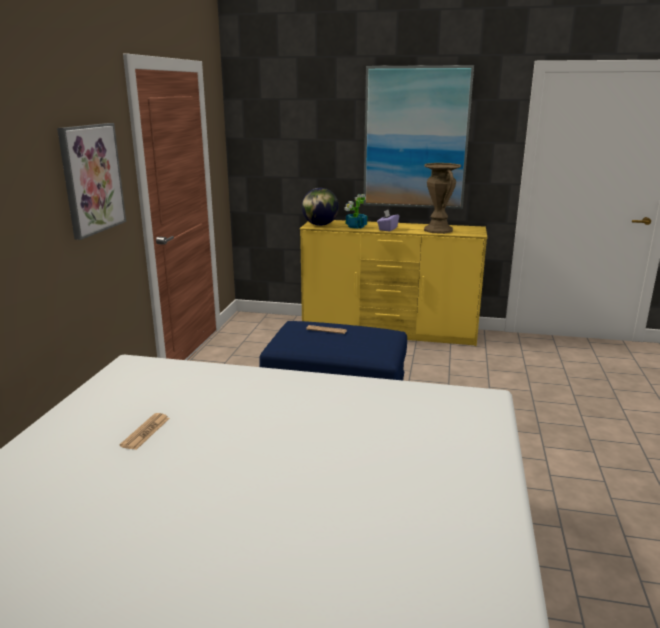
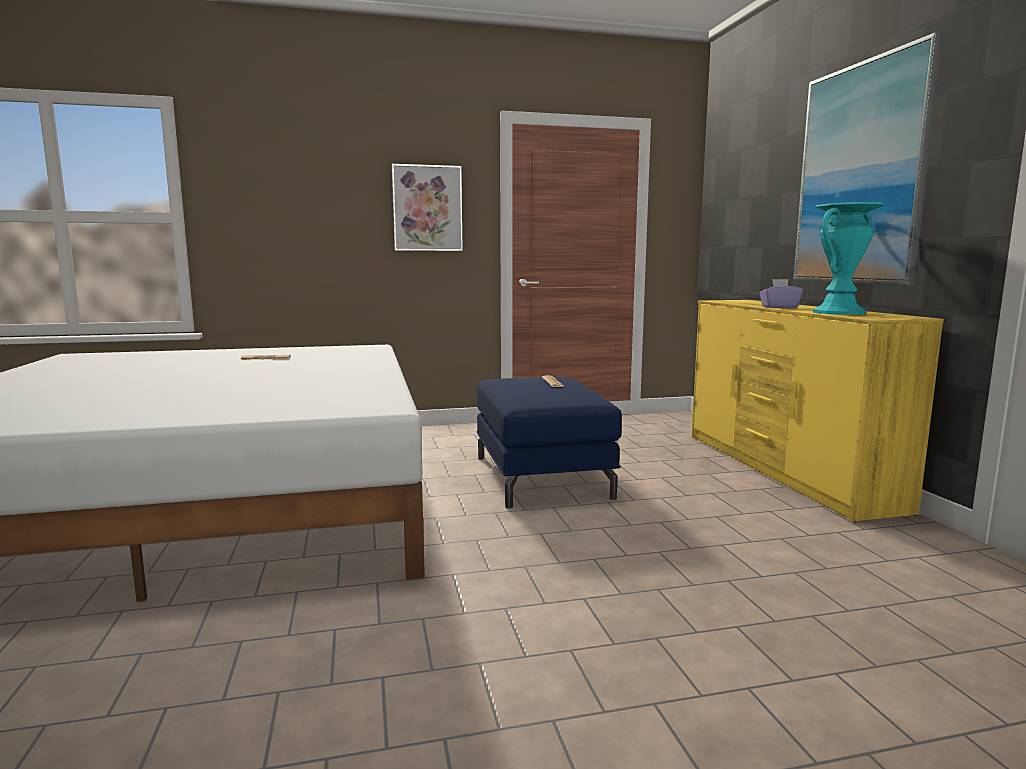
camera: 65 degrees right, 10 degrees down
globe [302,188,339,226] -> none
potted plant [345,194,367,229] -> none
brown vase [424,163,461,234] -> turquoise vase [813,202,883,315]

